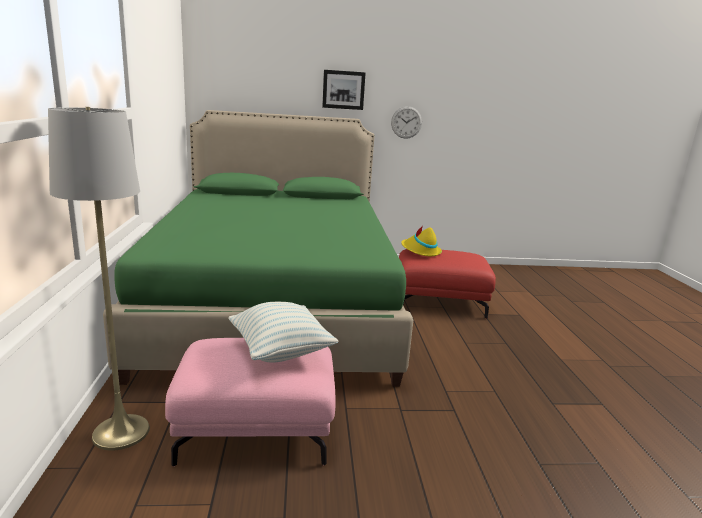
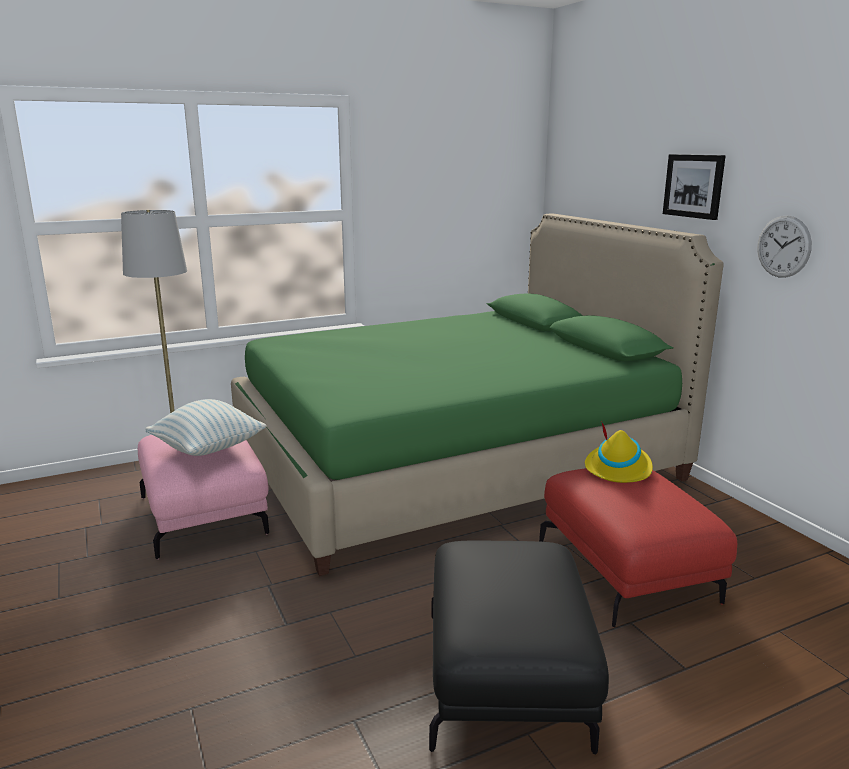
camera: 70 degrees right, 0 degrees up
none -> black ottoman [429,541,609,755]

